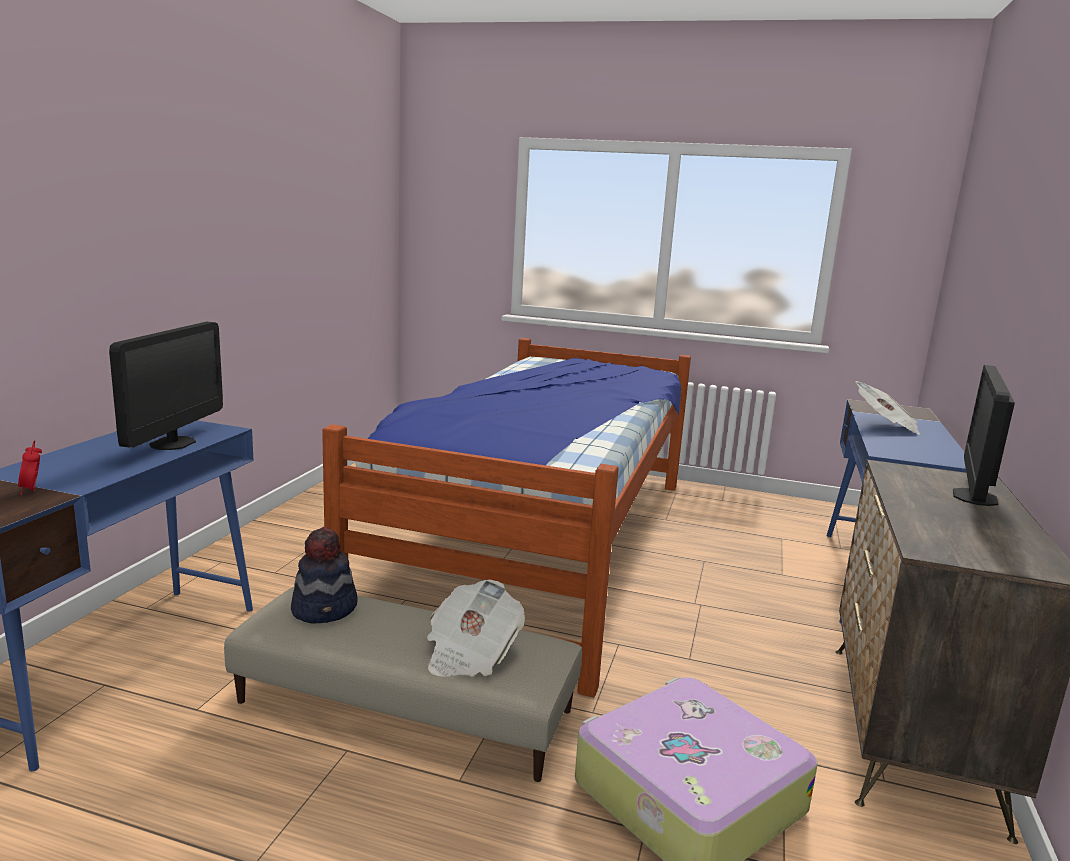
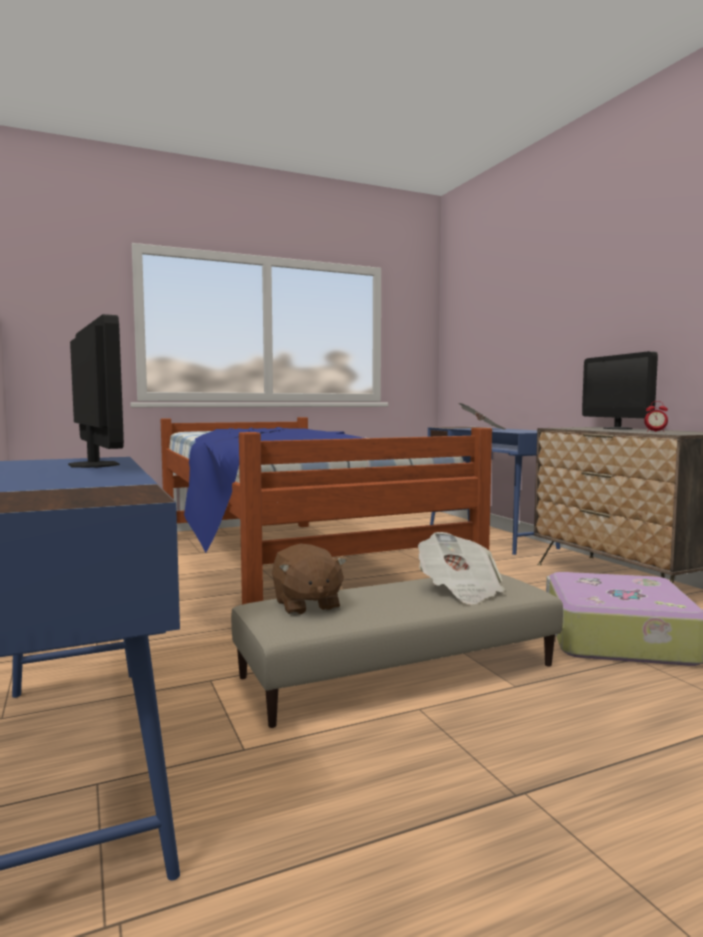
camera: 40 degrees left, 10 degrees down
alarm clock [18,440,42,495] -> alarm clock moved to [644,401,668,432]
hat [291,527,358,623] -> brown plush toy [272,543,347,615]

